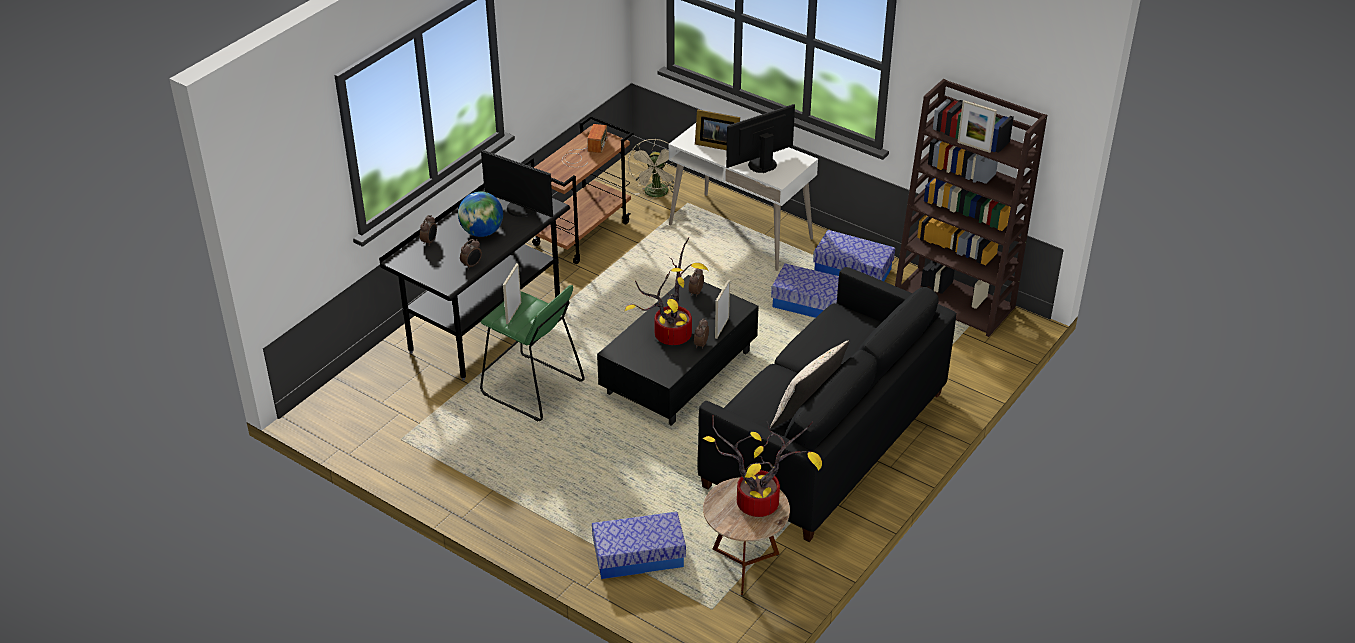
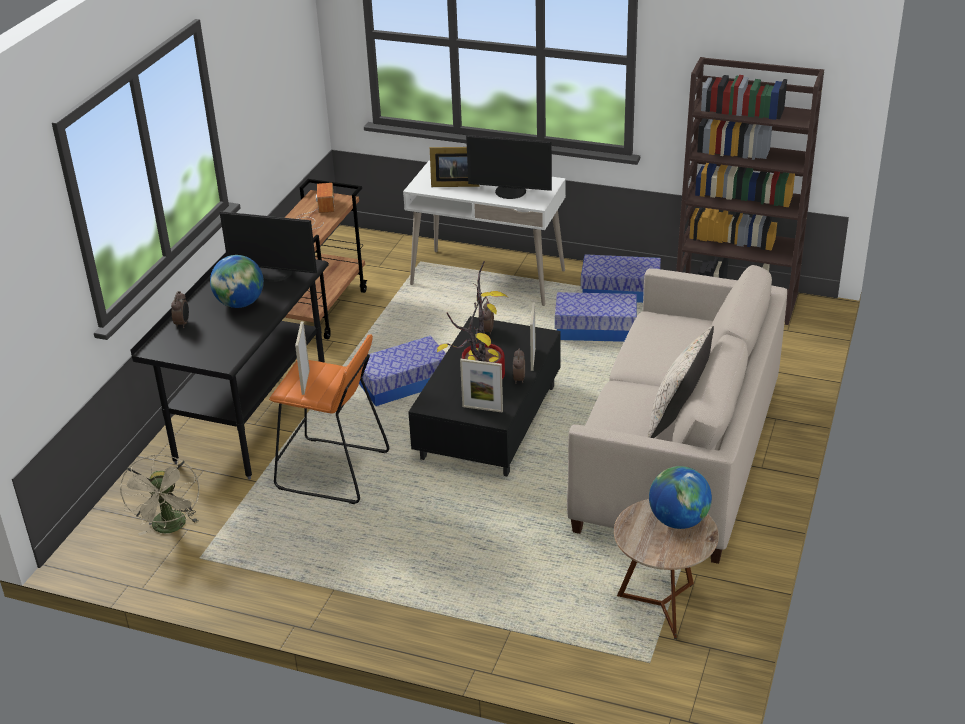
camera: 15 degrees left, 5 degrees down
alarm clock [460,239,482,270] -> none
green stool [480,285,585,421] -> orange stool [269,334,389,504]
storage box [592,512,686,579] -> storage box moved to [359,336,446,406]
beige fan [628,139,675,197] -> beige fan moved to [120,455,199,536]
black sofa [697,267,956,542] -> beige sofa [567,265,787,564]
potted plant [703,415,822,517] -> globe [649,466,712,529]
monitor [726,104,795,173] -> monitor turned 120 degrees counterclockwise [466,135,552,199]
picture frame [957,100,997,153] -> picture frame moved to [460,359,503,412]

